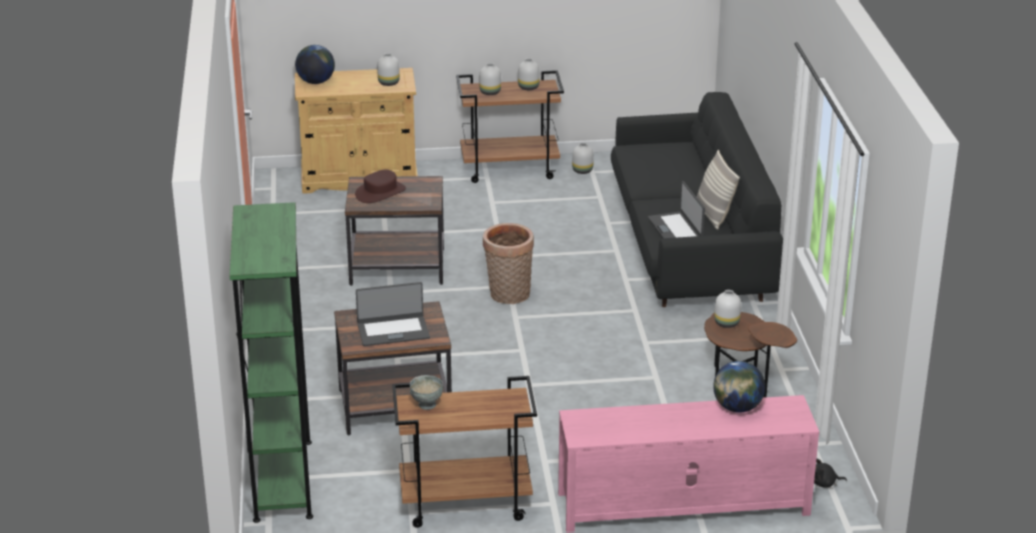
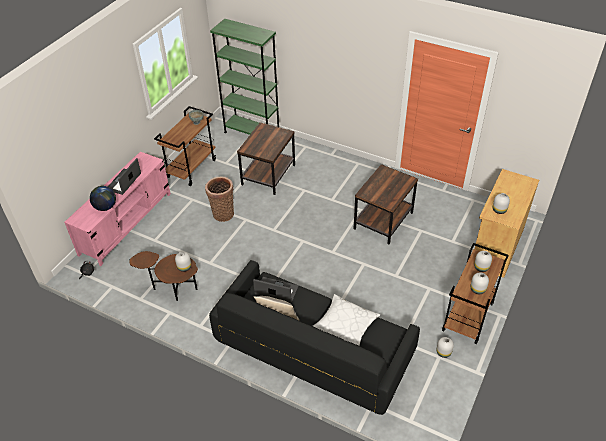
camera: 125 degrees right, 15 degrees up
globe [295,45,335,84] -> none
brown hat [355,169,406,203] -> none
laptop [356,282,430,346] -> laptop moved to [108,158,141,195]
basket [483,223,534,304] -> basket moved to [205,177,234,222]
none -> white pillow [313,294,380,346]

